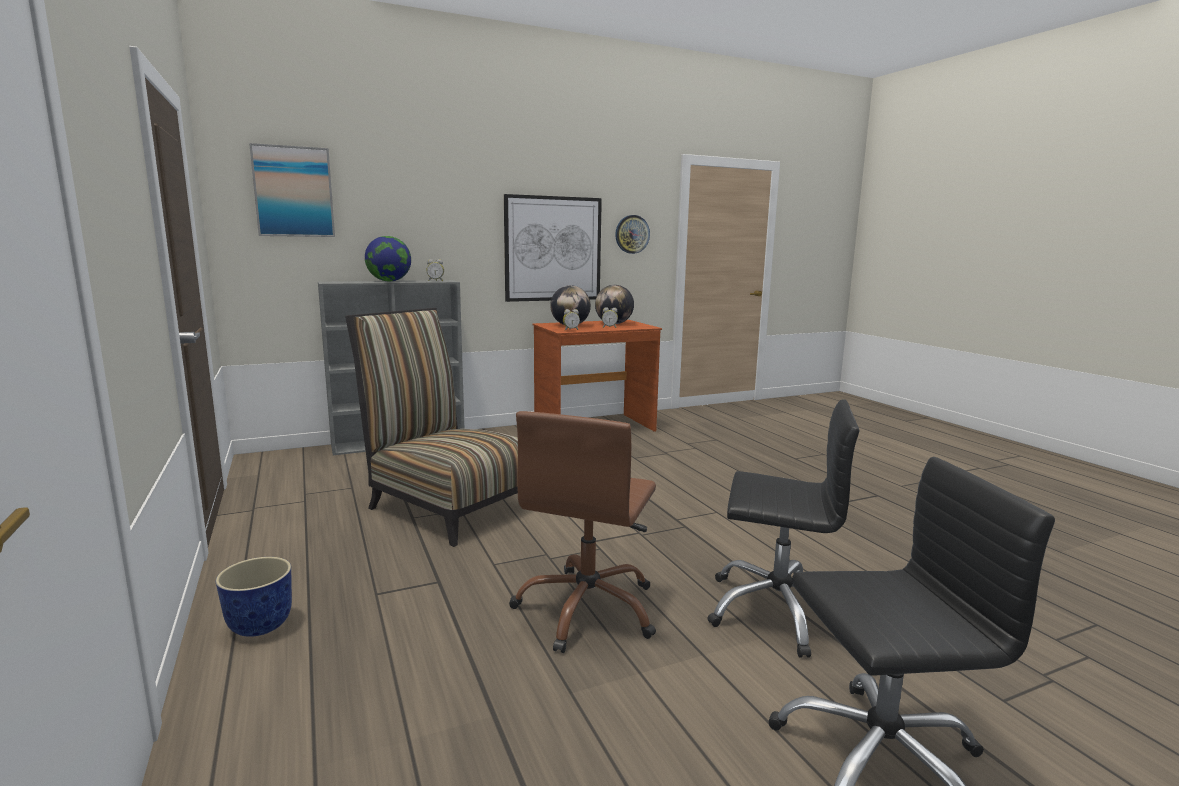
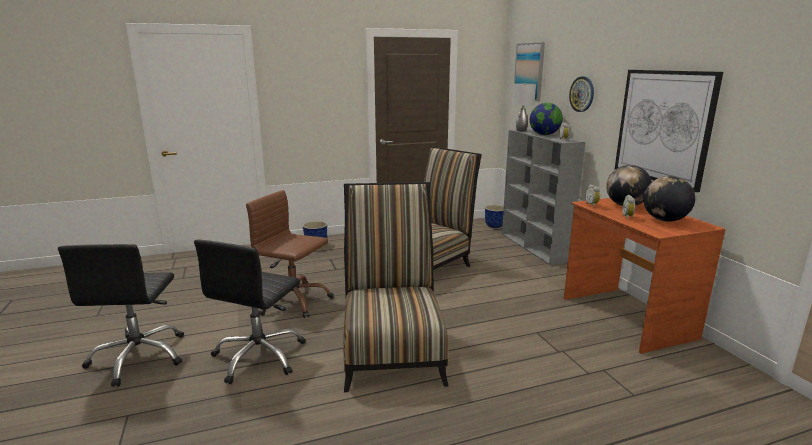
camera: 95 degrees right, 5 degrees up
wall clock [615,215,650,254] -> wall clock moved to [569,76,594,112]
none -> chair [343,182,449,392]
none -> planter [485,205,504,228]
none -> grey table lamp [512,83,536,131]

